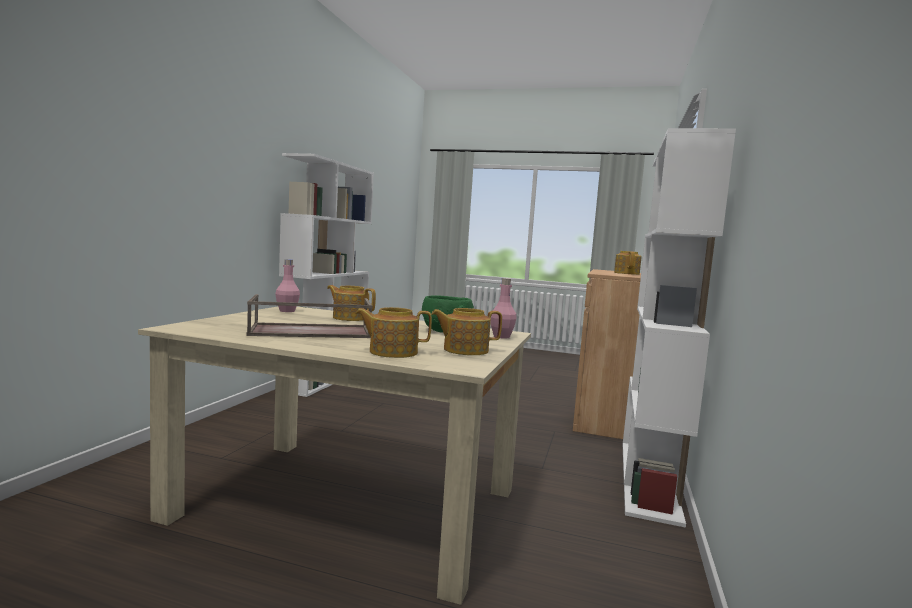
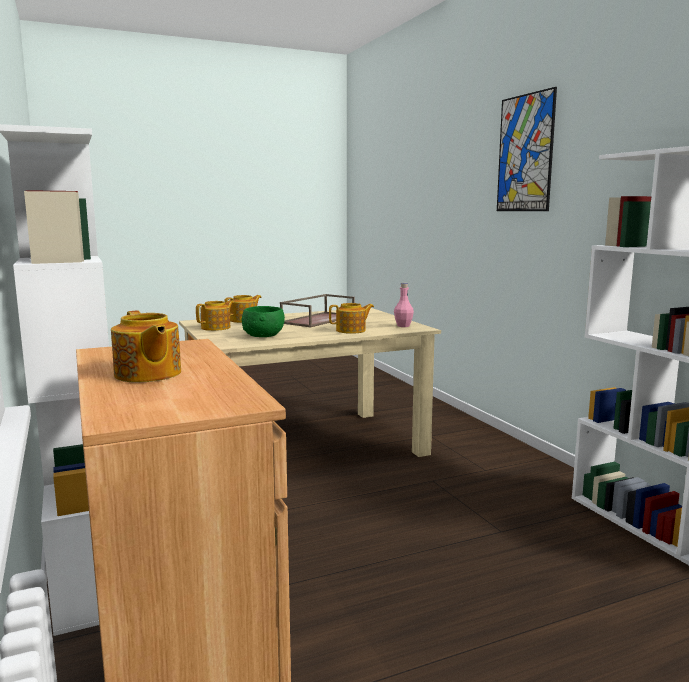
camera: 140 degrees right, 5 degrees up
pink bottle [491,278,517,339] -> none
none -> picture [497,87,557,211]

